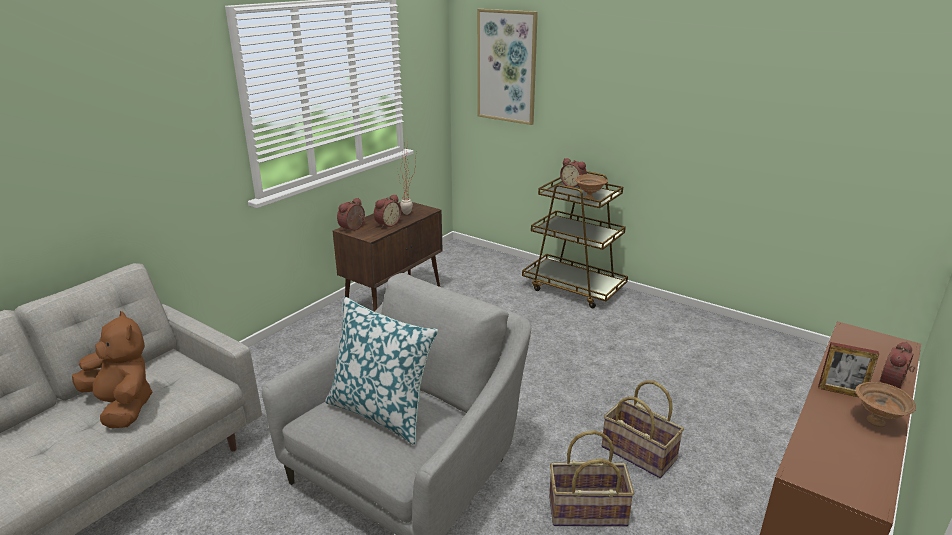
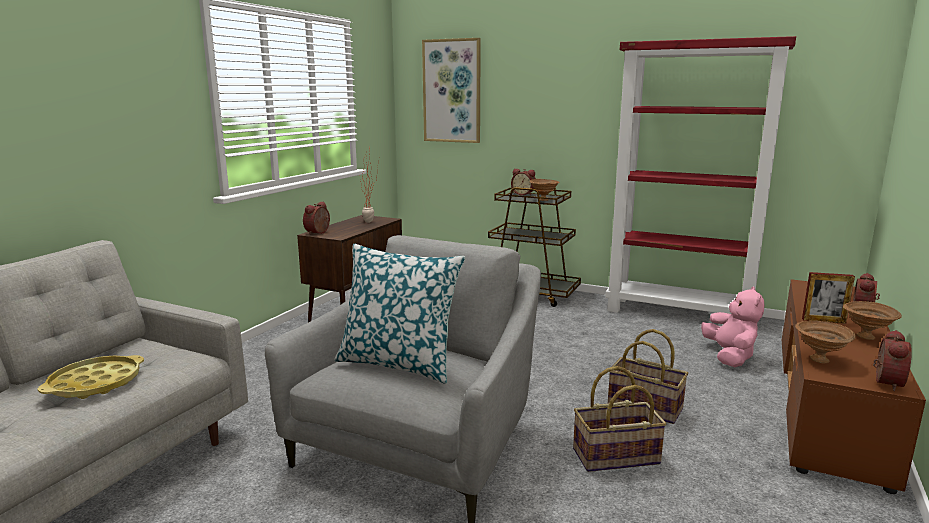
camera: 10 degrees left, 10 degrees down
brown plush toy [72,311,153,428] -> yellow tray [38,355,144,399]
alarm clock [374,195,401,228] -> alarm clock moved to [873,330,912,391]
none -> red bookcase [605,36,796,314]
none -> pink plush toy [701,286,765,367]
none -> brown bowl [795,321,856,363]

